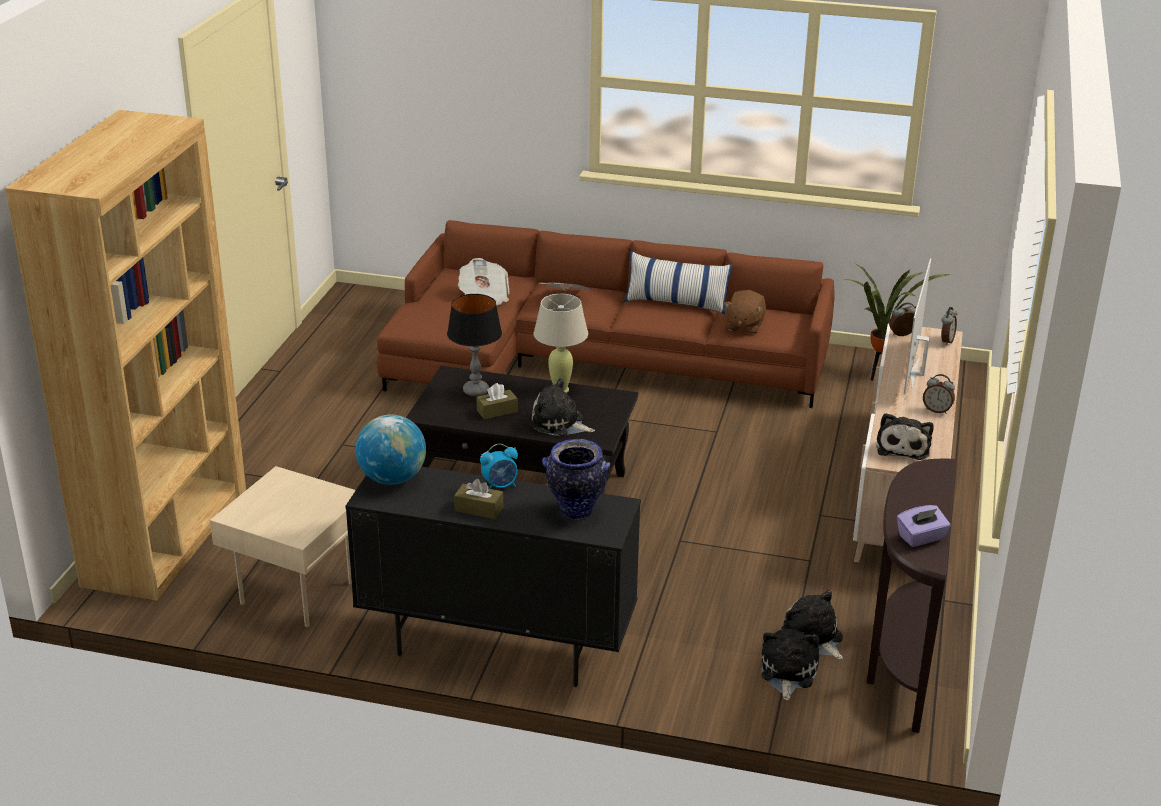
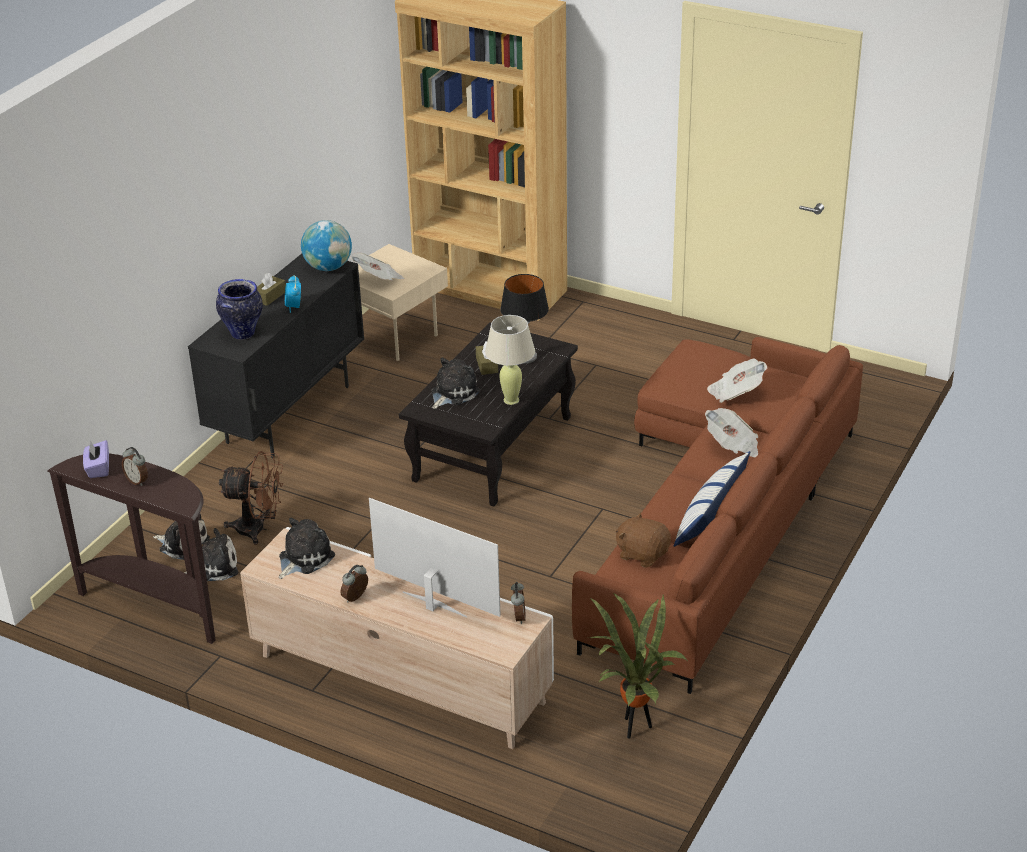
camera: 105 degrees right, 5 degrees up
plush toy [876,413,934,460] -> plush toy turned 105 degrees clockwise [279,518,335,579]
alarm clock [942,307,958,346] -> alarm clock moved to [122,447,148,486]
none -> brown fan [219,451,284,545]
none -> newspaper [349,253,405,281]

